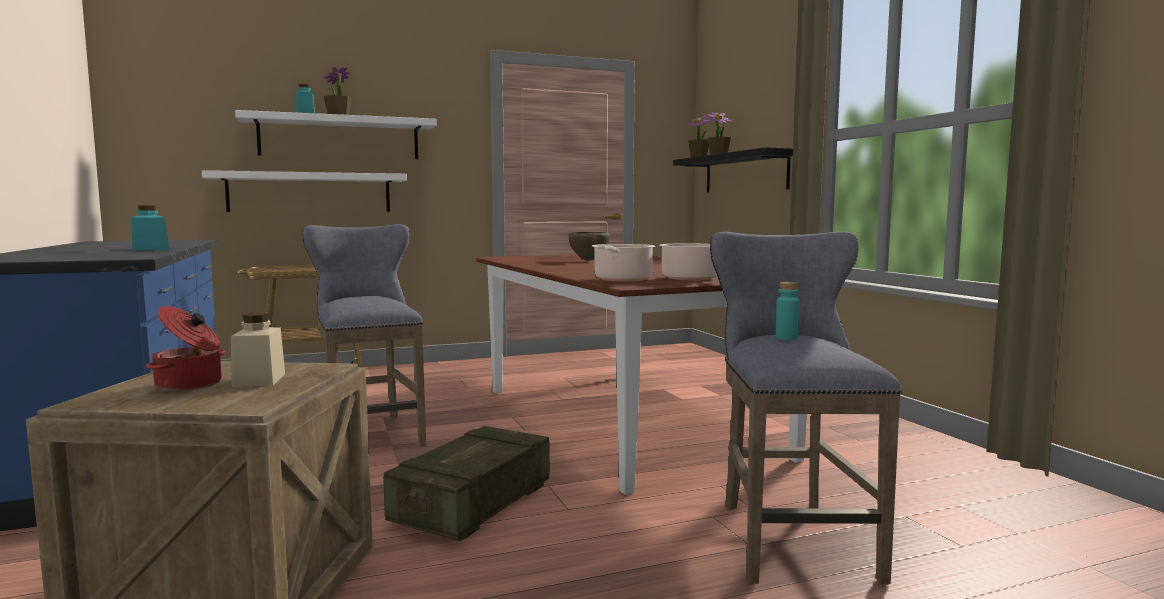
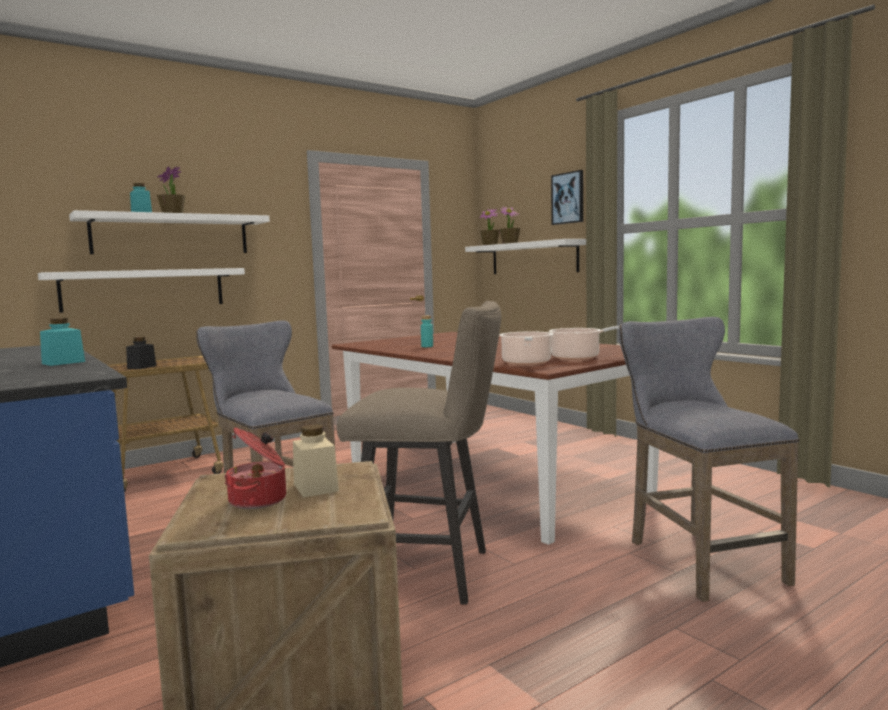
camera: 15 degrees left, 0 degrees up
crate [383,426,550,541] -> beige stool [337,301,501,605]
brown bowl [569,232,610,261] -> none
black shelf [673,147,793,193] -> white shelf [465,239,586,274]
turquoise bottle [776,282,800,340] -> turquoise bottle moved to [421,315,433,347]
none -> black jar [126,337,156,369]
none -> picture [551,170,583,225]

